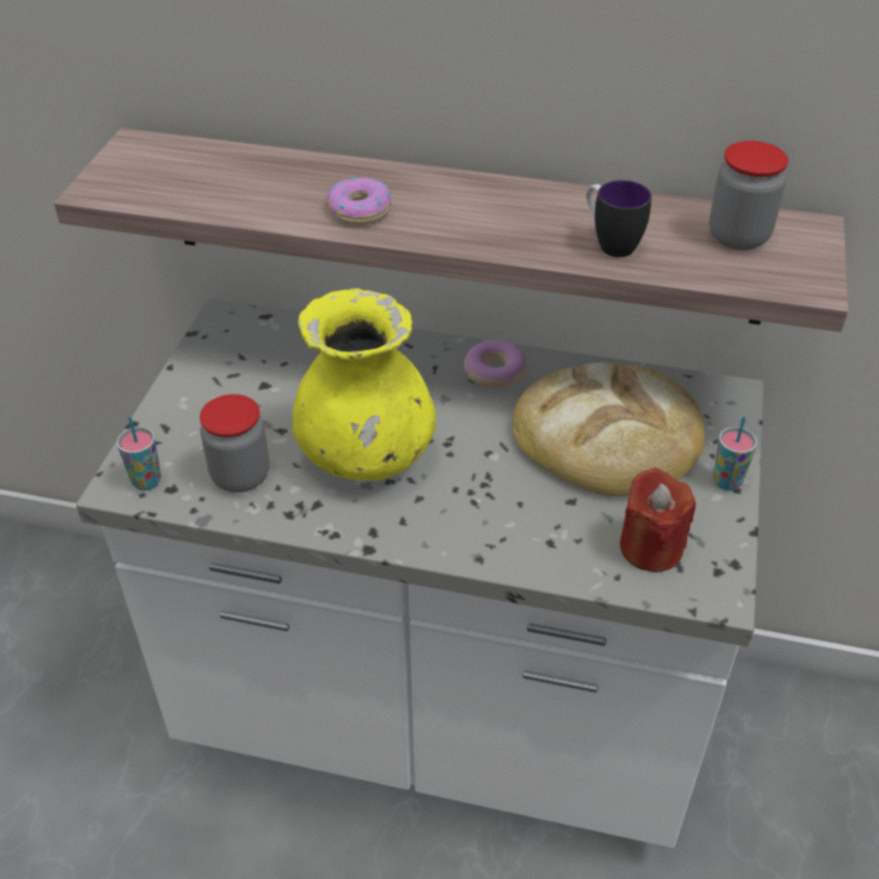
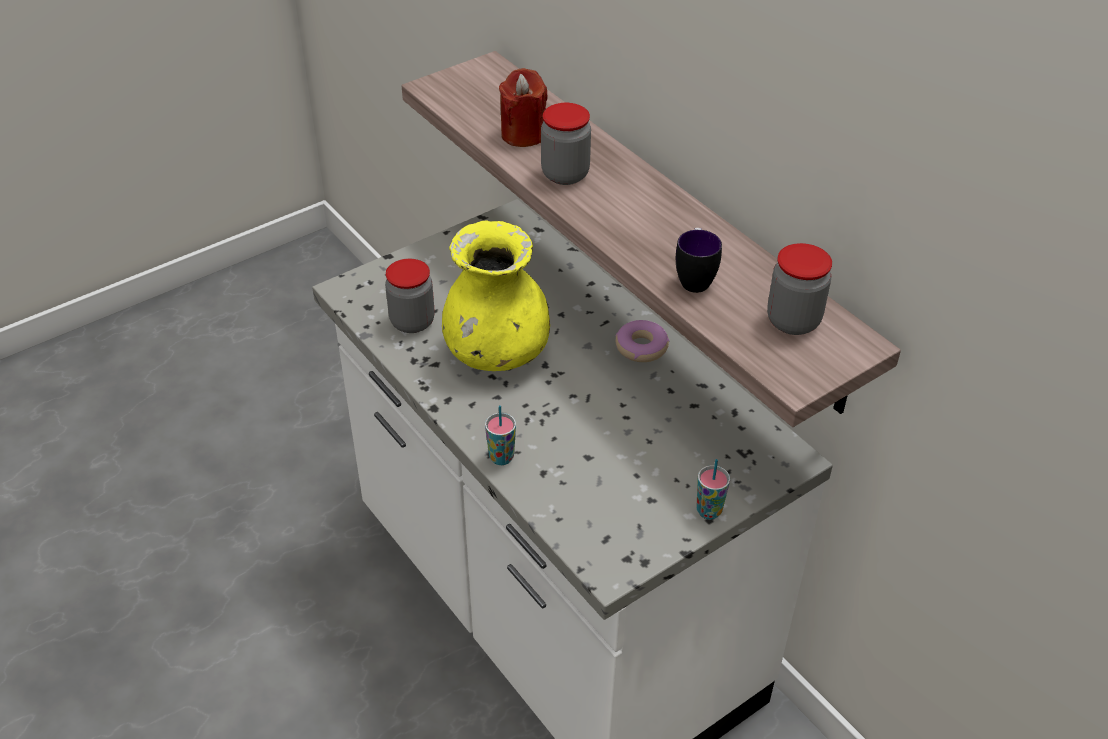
camera: 40 degrees right, 0 degrees up
cup [117,416,161,491] -> cup moved to [485,405,516,465]
donut [327,178,391,224] -> jar [541,103,591,185]
bread [513,362,705,497] -> none
red candle [620,468,696,572] -> red candle moved to [499,68,548,147]

